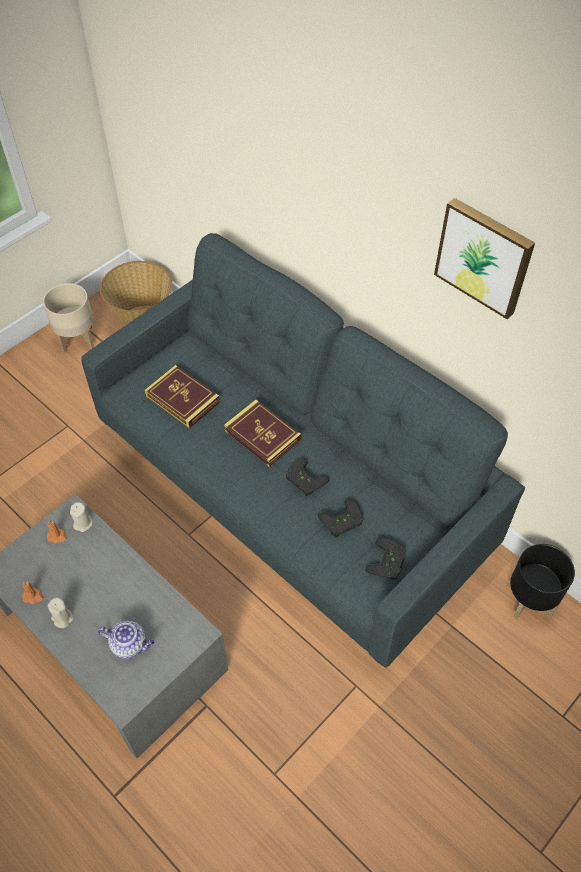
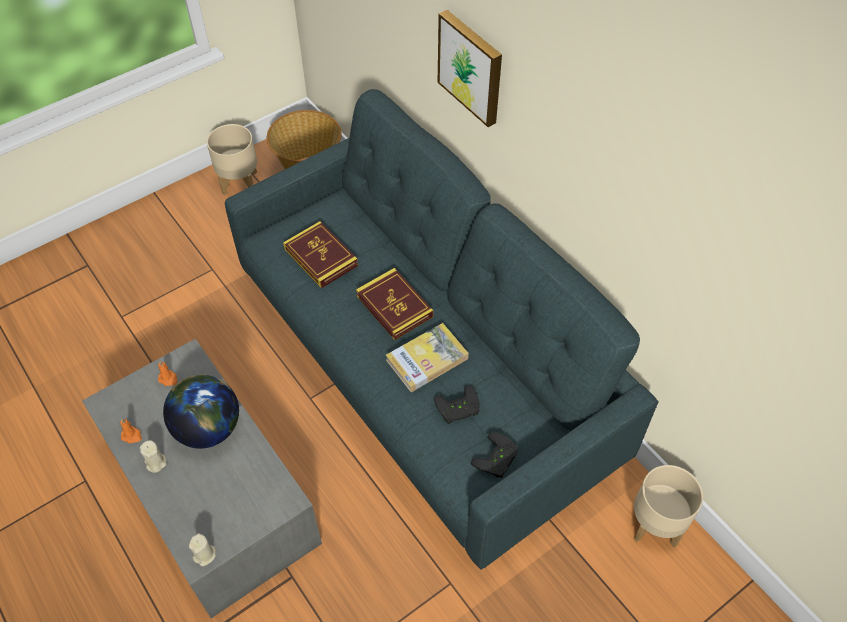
camera: 10 degrees right, 0 degrees up
beige candle [70,502,92,532] -> beige candle moved to [189,533,216,566]
teapot [97,621,155,659] -> none
black game controller [286,458,329,496] -> book [386,323,469,392]
picture [434,198,535,319] -> picture moved to [438,10,502,127]
black planter [507,544,575,619] -> beige planter [634,465,703,547]
none -> globe [163,374,239,449]

